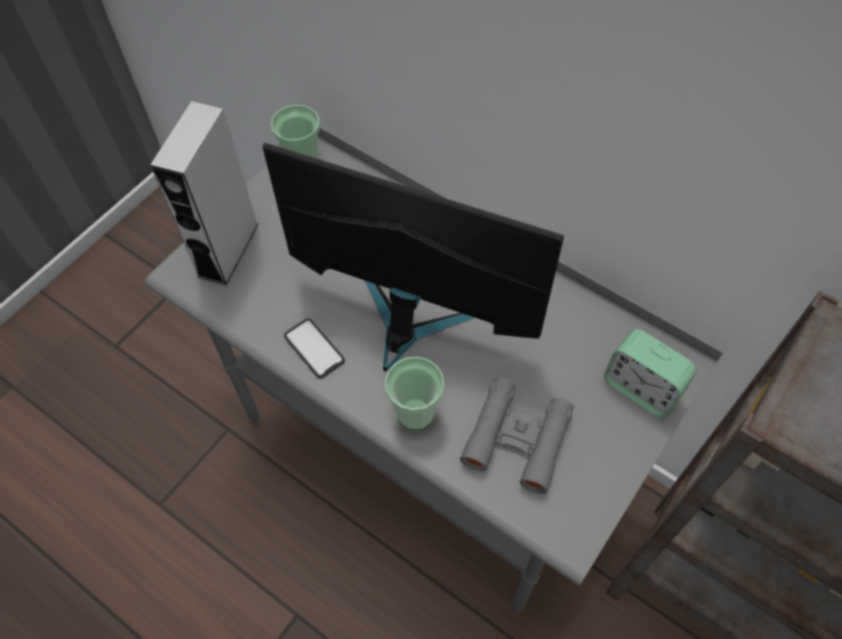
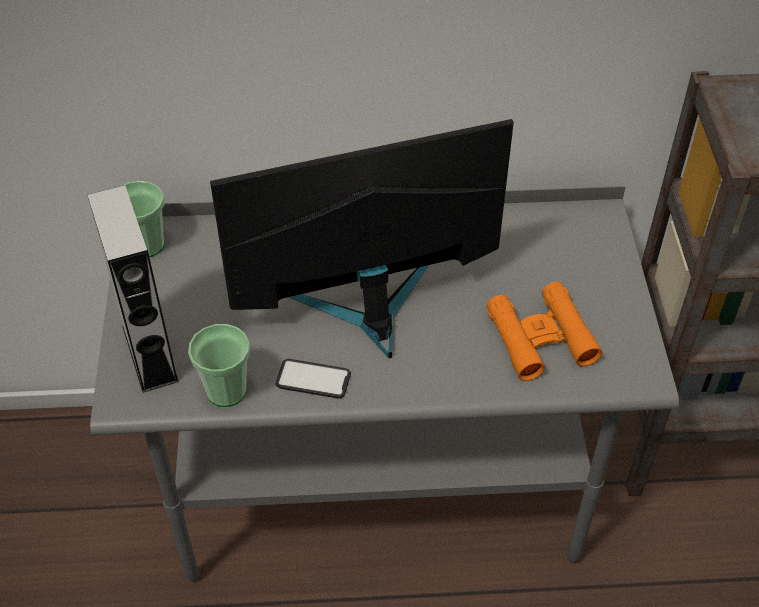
camera: 40 degrees left, 10 degrees down
cup [385,356,445,430] -> cup moved to [188,324,250,407]
grey binoculars [460,377,574,494] -> orange binoculars [487,282,602,381]
alarm clock [604,329,697,418] -> none

